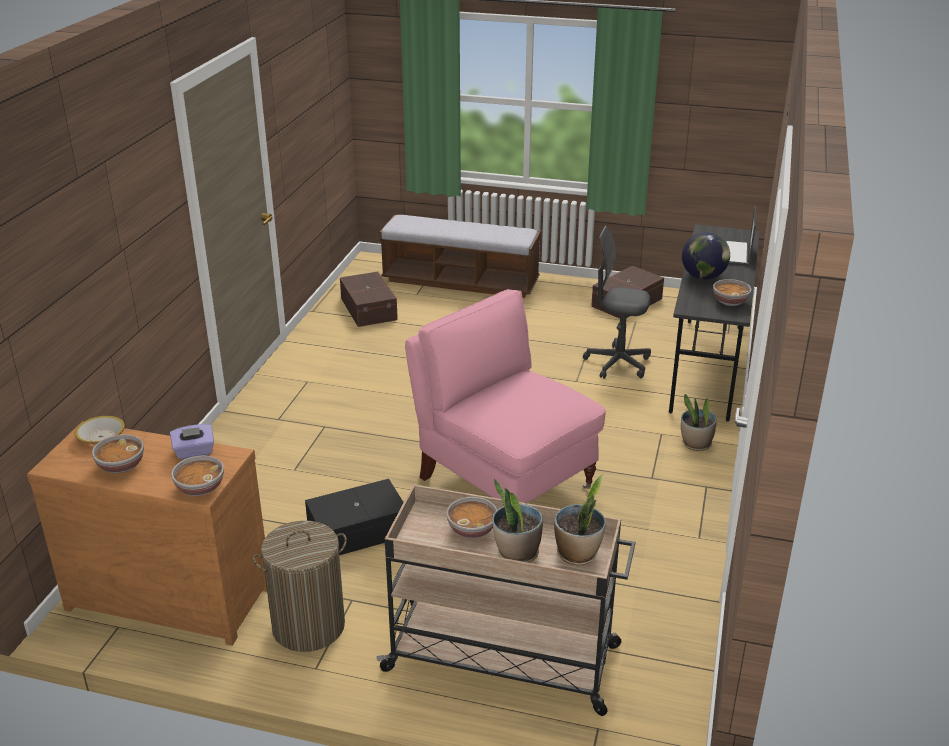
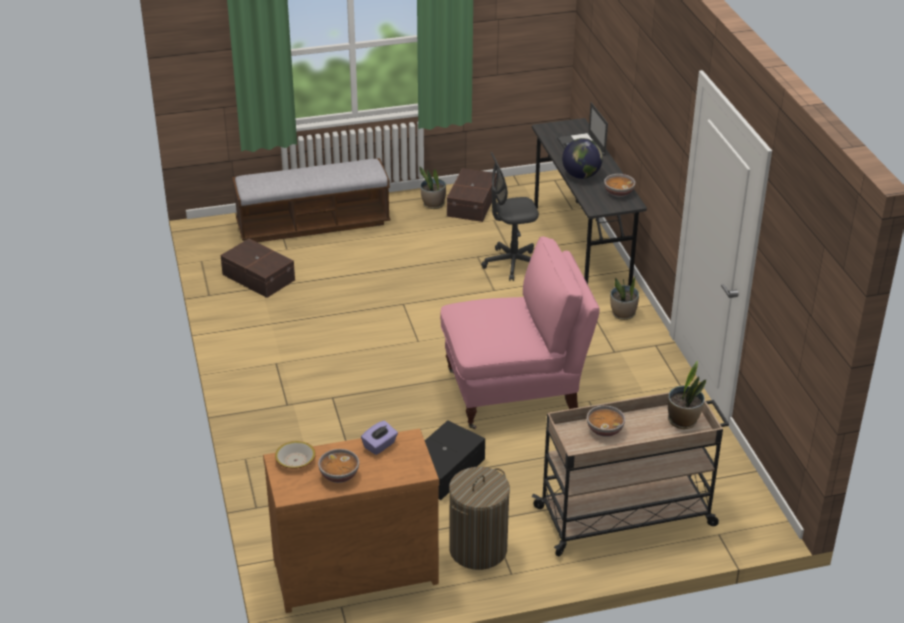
camera: 30 degrees left, 5 degrees up
bowl [171,455,224,496] -> none
pink armchair [405,289,606,503] -> pink armchair turned 150 degrees clockwise [440,236,600,429]
potted plant [492,478,543,563] -> potted plant moved to [420,167,446,209]

